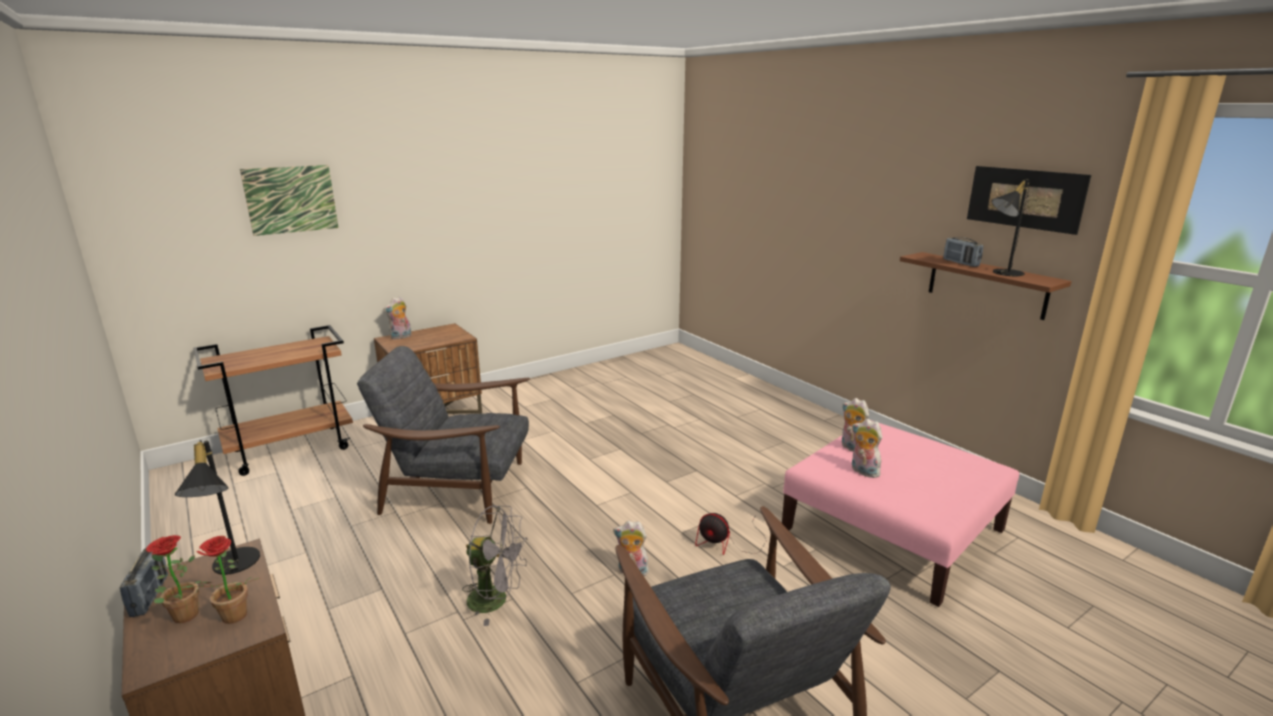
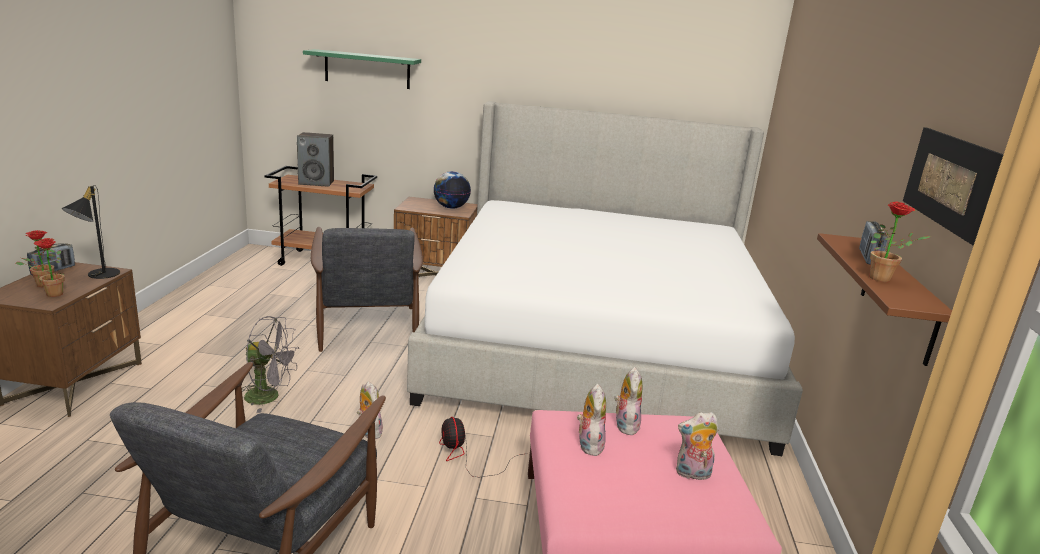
camera: 40 degrees right, 0 degrees up
picture [240,165,339,236] -> green shelf [303,49,421,89]
grey armchair [357,346,530,524] -> grey armchair turned 150 degrees counterclockwise [311,227,423,352]
plush toy [383,296,411,340] -> plush toy moved to [676,412,719,480]
grey fan [462,505,527,626] -> grey fan turned 45 degrees counterclockwise [242,316,299,413]
black table lamp [992,180,1030,276] -> potted plant [870,201,932,282]
none -> speaker [297,132,334,187]
none -> bed [407,101,803,456]
none -> globe [434,171,471,209]

